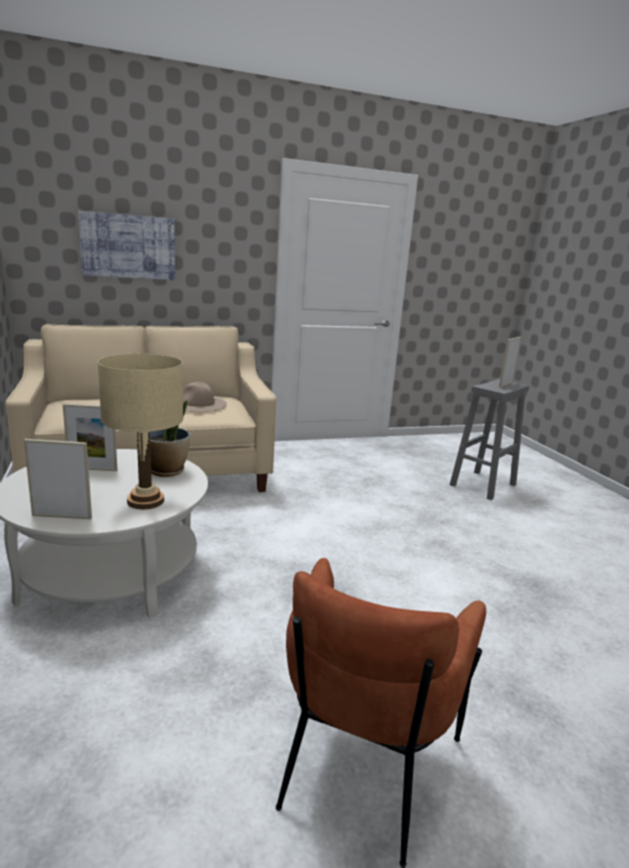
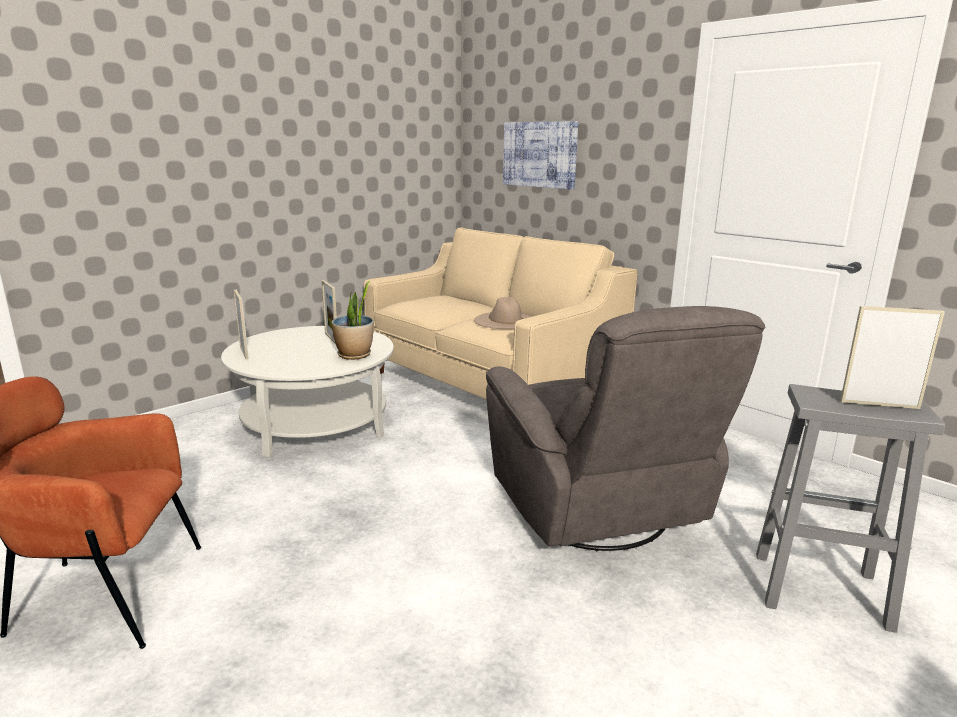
camera: 65 degrees right, 0 degrees up
beige table lamp [97,354,183,509] -> none
none -> grey armchair [486,306,765,551]

